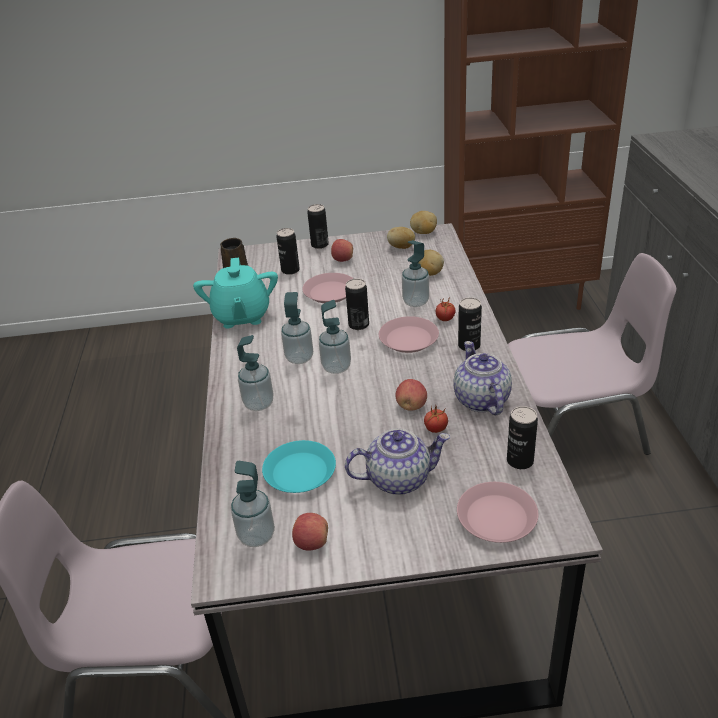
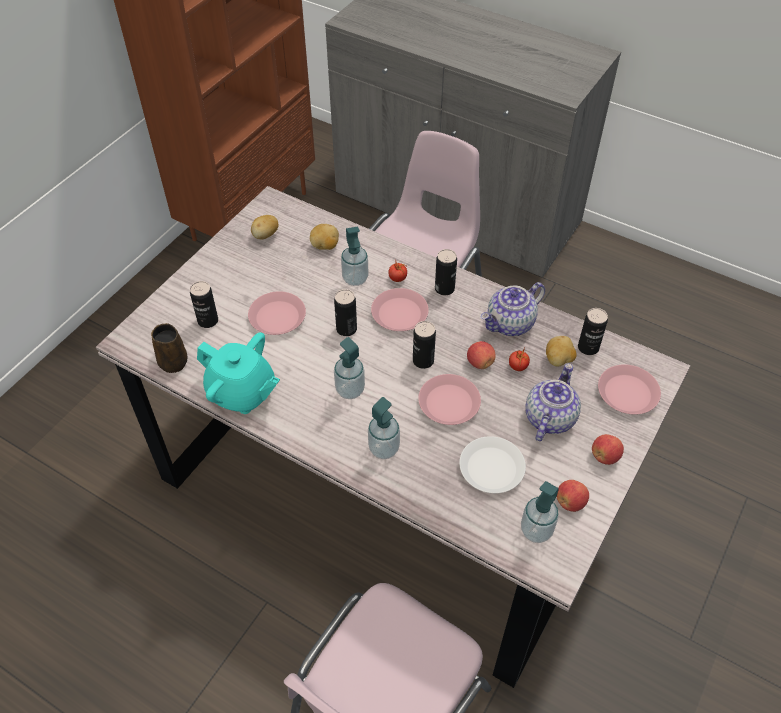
camera: 55 degrees left, 15 degrees up
turquoise plate [262,440,336,493] -> white plate [459,436,526,493]
can [307,204,329,249] -> can moved to [413,321,436,369]
soap dispenser [319,300,351,374] -> none
apple [331,239,353,262] -> apple moved to [592,434,624,465]
potato [410,211,437,234] -> potato moved to [546,336,577,367]
teapot [453,341,512,415] -> teapot turned 60 degrees counterclockwise [481,282,545,336]
none -> pink plate [418,374,481,425]

